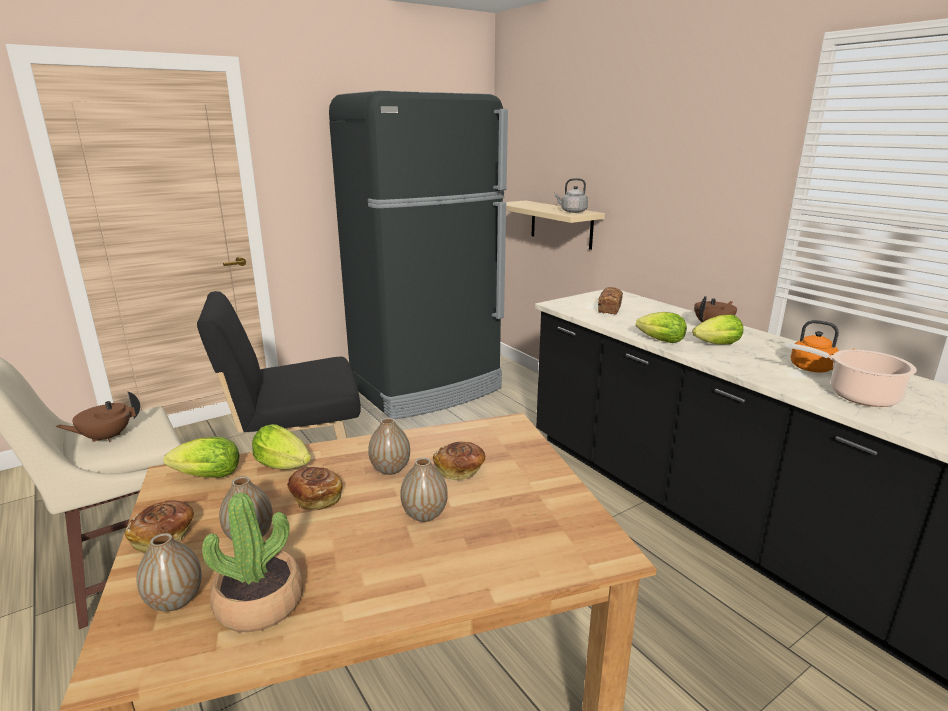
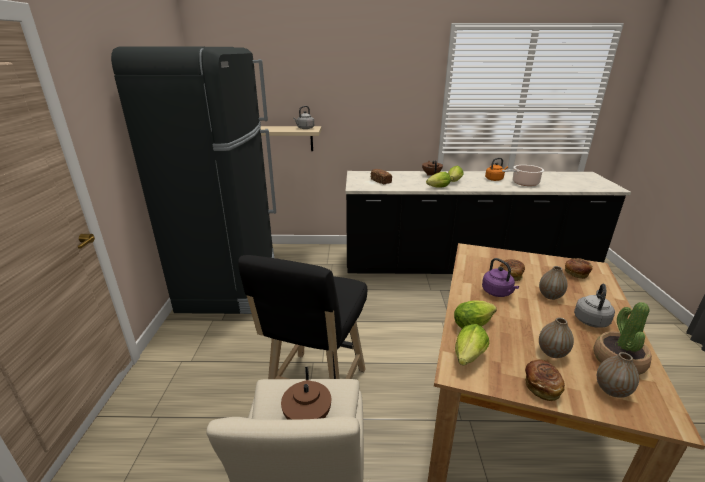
camera: 55 degrees left, 5 degrees up
bread [287,467,343,510] -> bread moved to [565,258,593,279]
vase [368,418,410,475] -> purple kettle [482,258,519,297]
none -> grey kettle [574,284,615,328]

